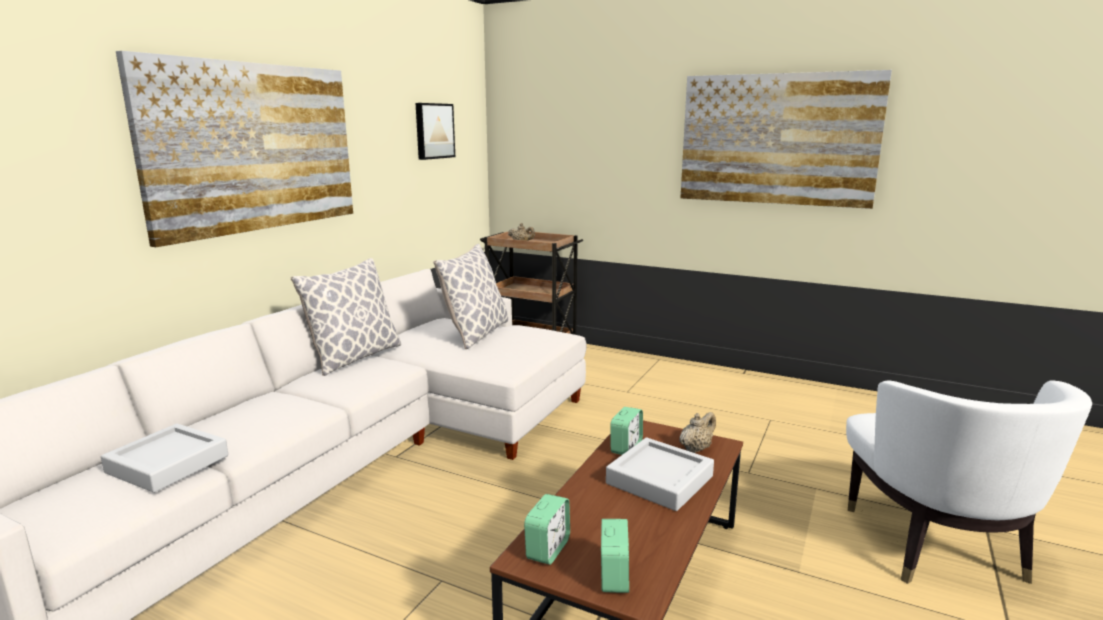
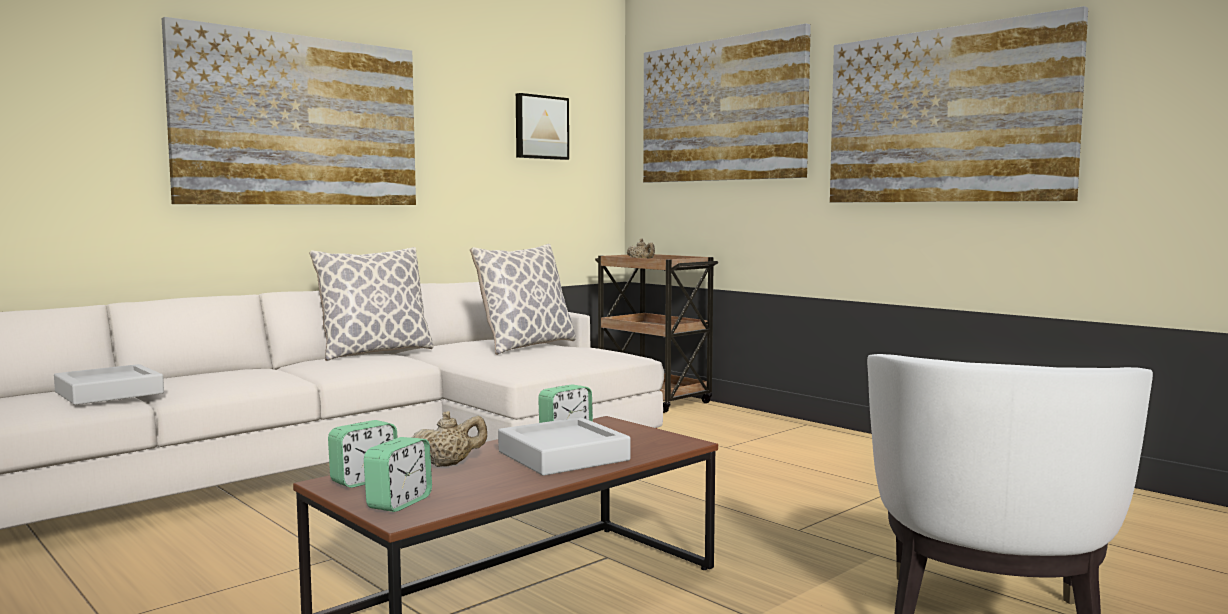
camera: 20 degrees right, 10 degrees down
beige teapot [679,412,716,453] -> beige teapot moved to [412,411,487,467]
none -> picture [643,24,811,183]

